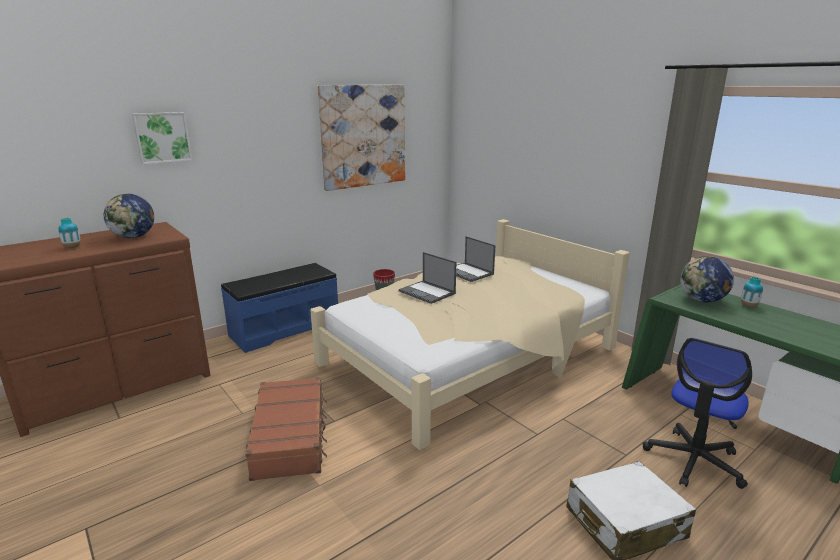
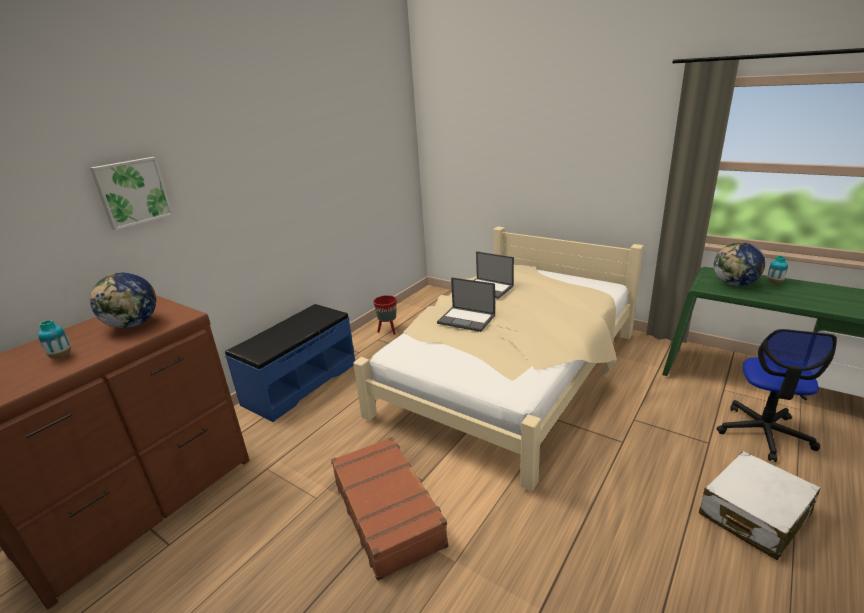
camera: 15 degrees left, 5 degrees up
picture [318,85,405,191] -> none

